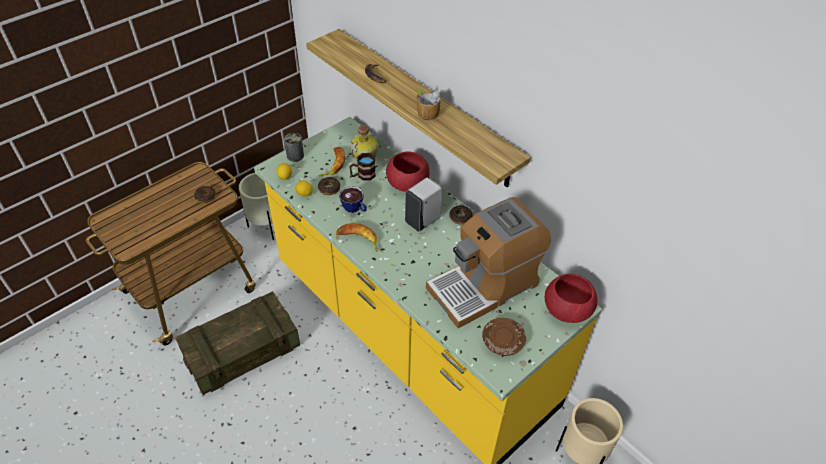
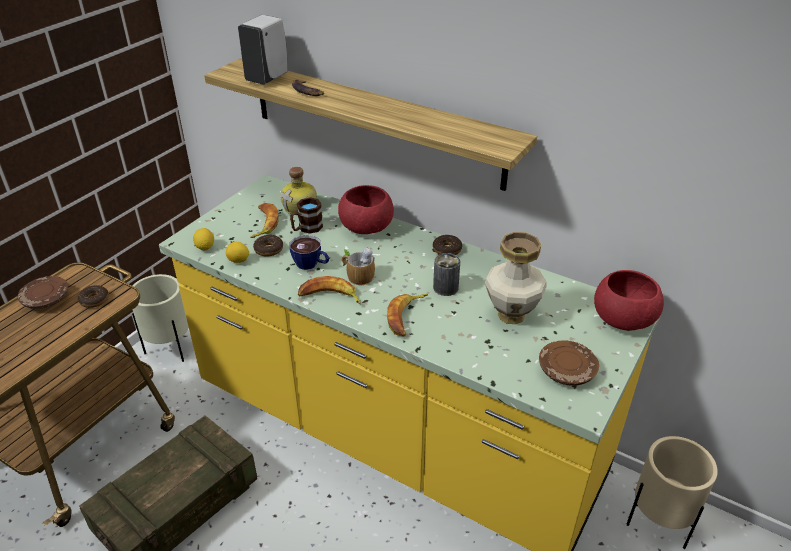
camera: 15 degrees left, 10 degrees down
can [284,133,304,162] -> can moved to [433,253,460,296]
white soap dispenser [405,177,442,232] -> white soap dispenser moved to [238,15,287,85]
mug [416,89,441,121] -> mug moved to [342,247,375,285]
coffee machine [426,197,551,328] -> vase [485,232,547,324]
none -> brown plate [17,276,68,309]
none -> banana [387,294,428,336]

